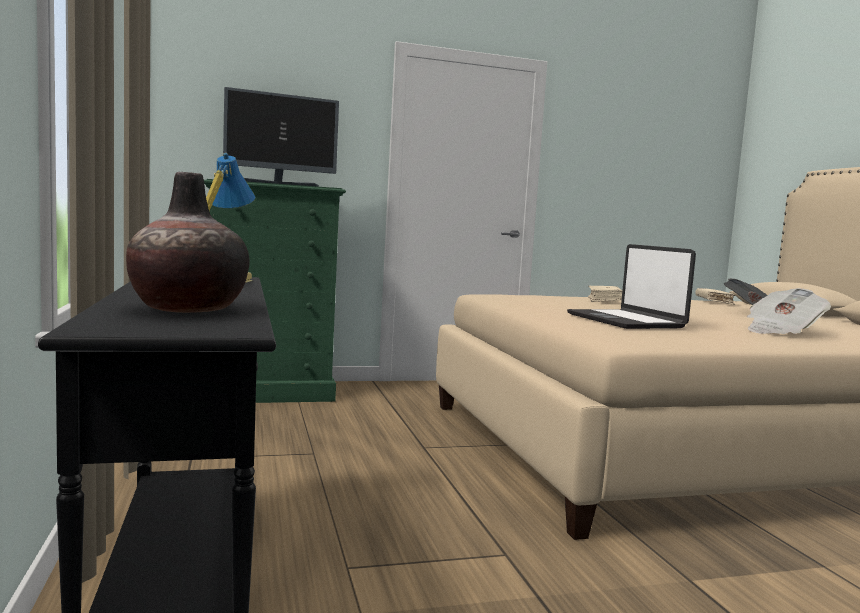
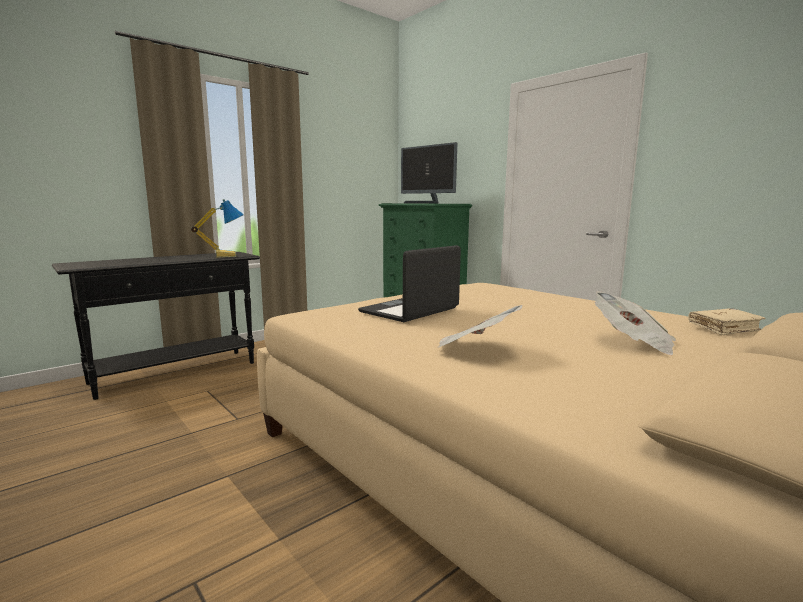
camera: 65 degrees right, 5 degrees up
vase [126,172,250,313] -> none
beige book [588,285,622,302] -> none

